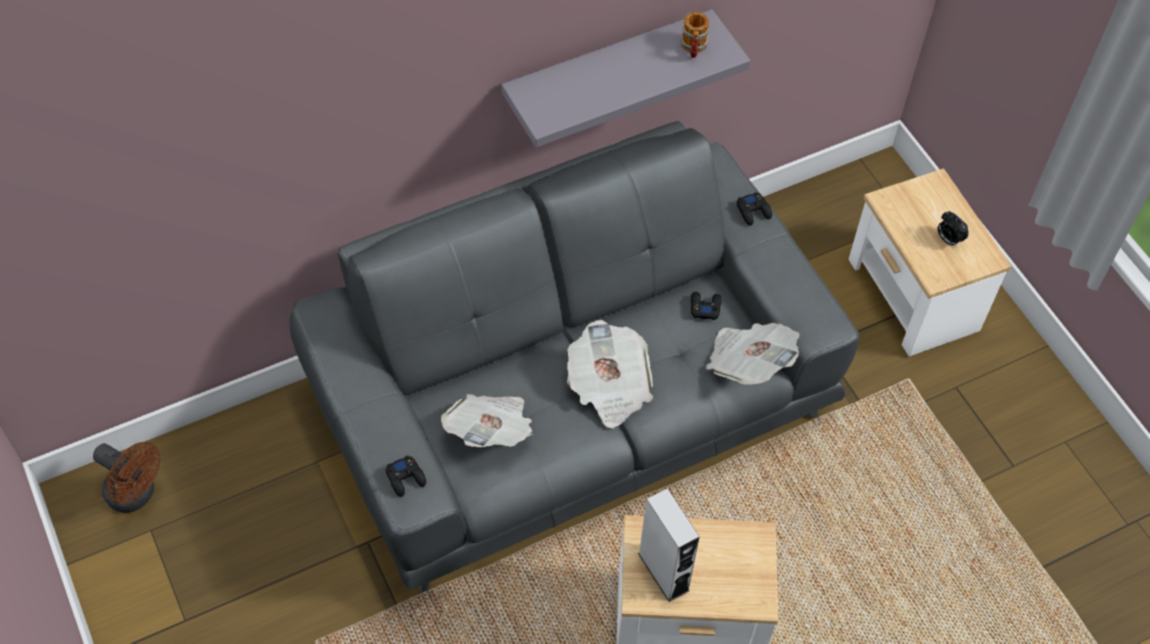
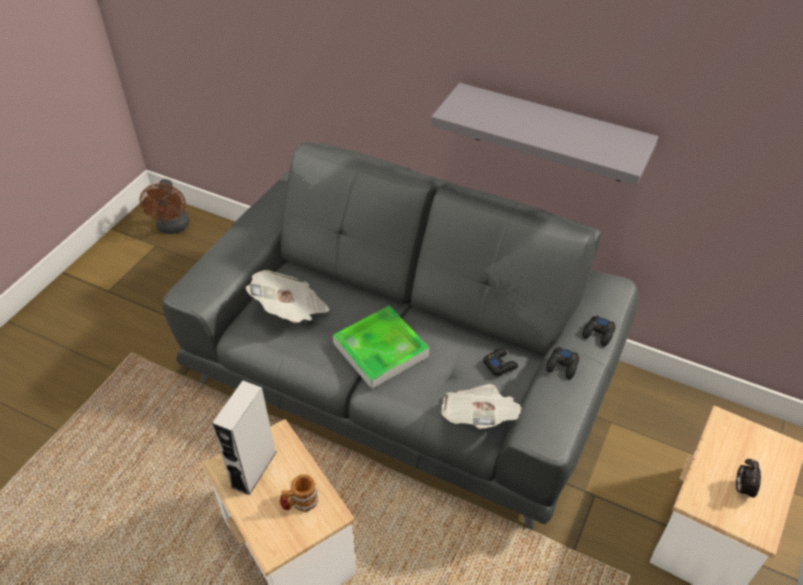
camera: 55 degrees right, 10 degrees down
black game controller [386,455,426,497] -> black game controller moved to [546,347,579,379]
newspaper [567,320,653,428] -> tray [333,305,429,389]
mug [681,12,709,58] -> mug moved to [280,474,318,512]

